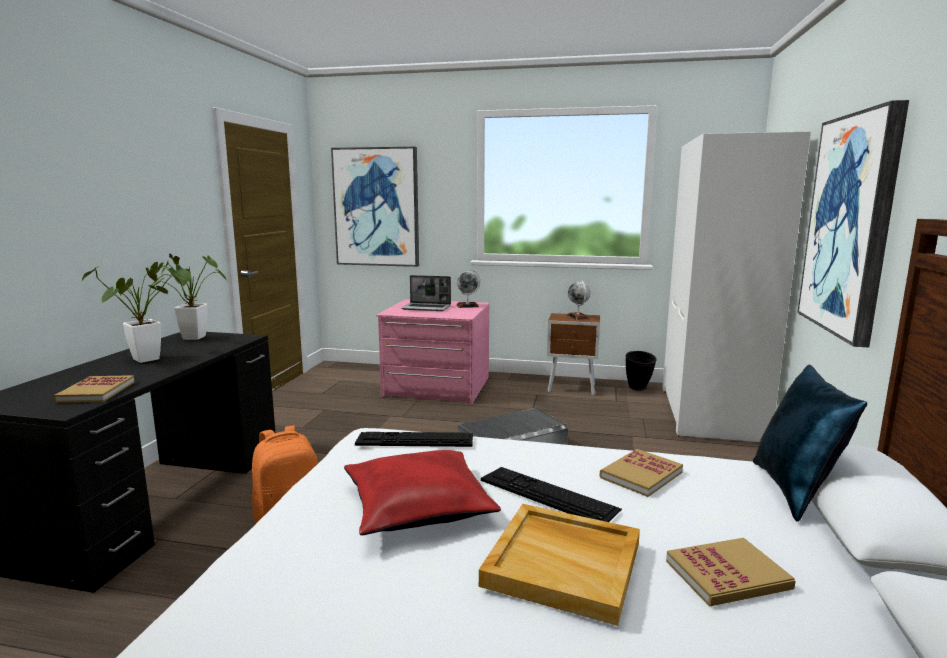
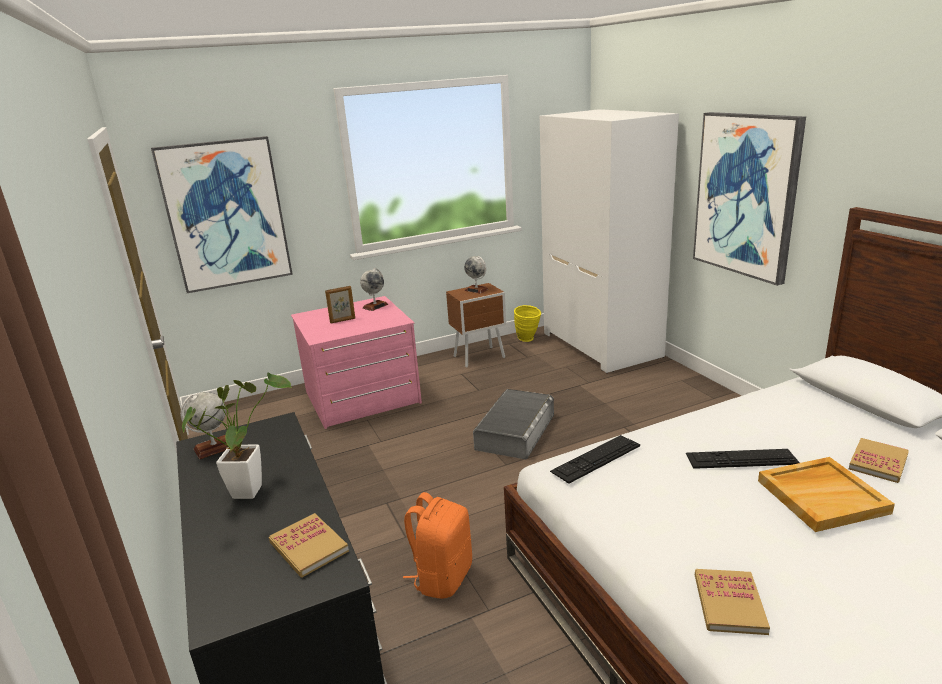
camera: 35 degrees left, 10 degrees up
potted plant [151,254,227,340] -> globe [180,392,227,459]
red pillow [344,450,501,535] -> none
laptop [401,275,451,311] -> picture frame [325,286,355,324]
book [600,449,683,497] -> book moved to [695,569,770,635]
black vase [626,351,657,391] -> yellow vase [514,305,541,342]
blue pillow [753,365,867,522] -> none

